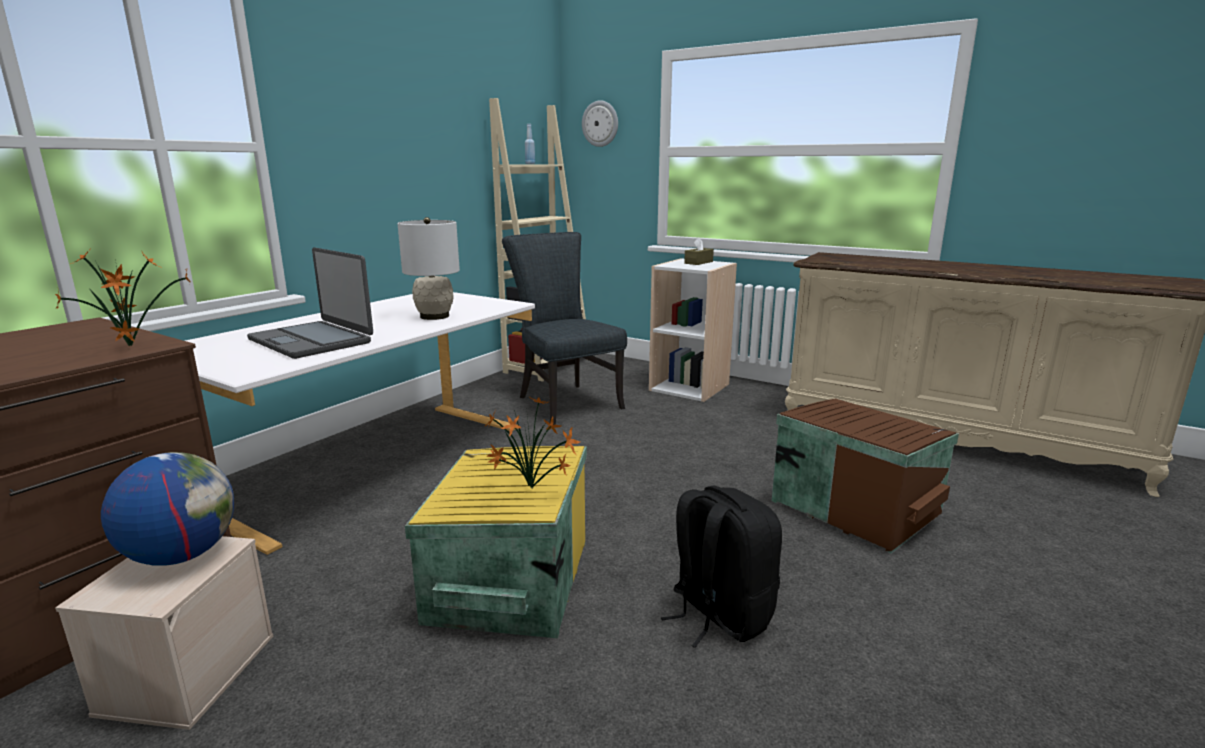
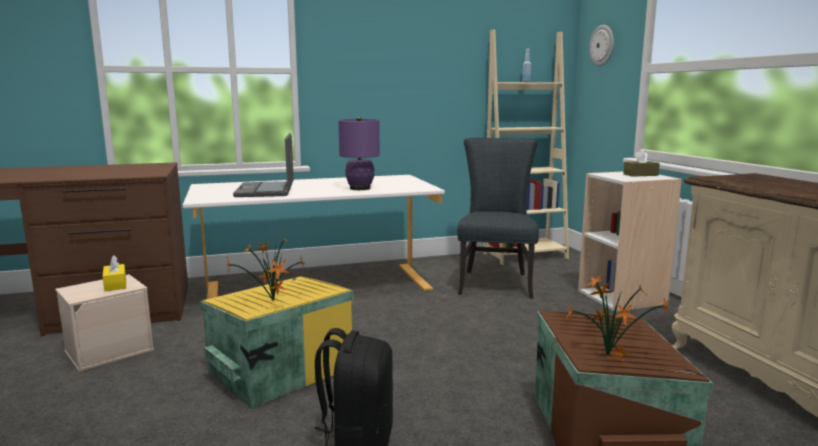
camera: 40 degrees right, 5 degrees down
potted plant [55,247,191,346] -> potted plant moved to [566,273,670,361]
globe [101,452,234,566] -> yellow tissue box [103,255,126,291]
white table lamp [397,217,460,320] -> purple table lamp [338,117,380,190]

